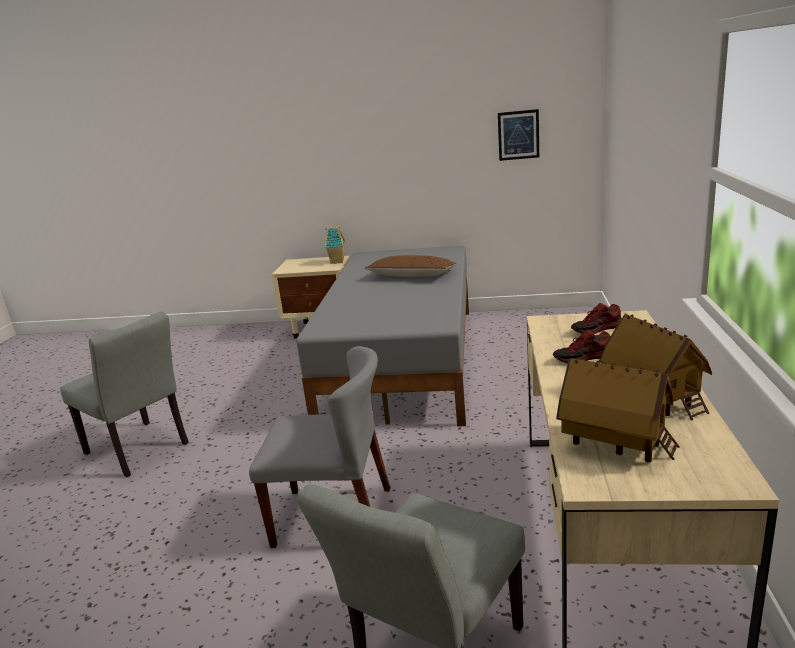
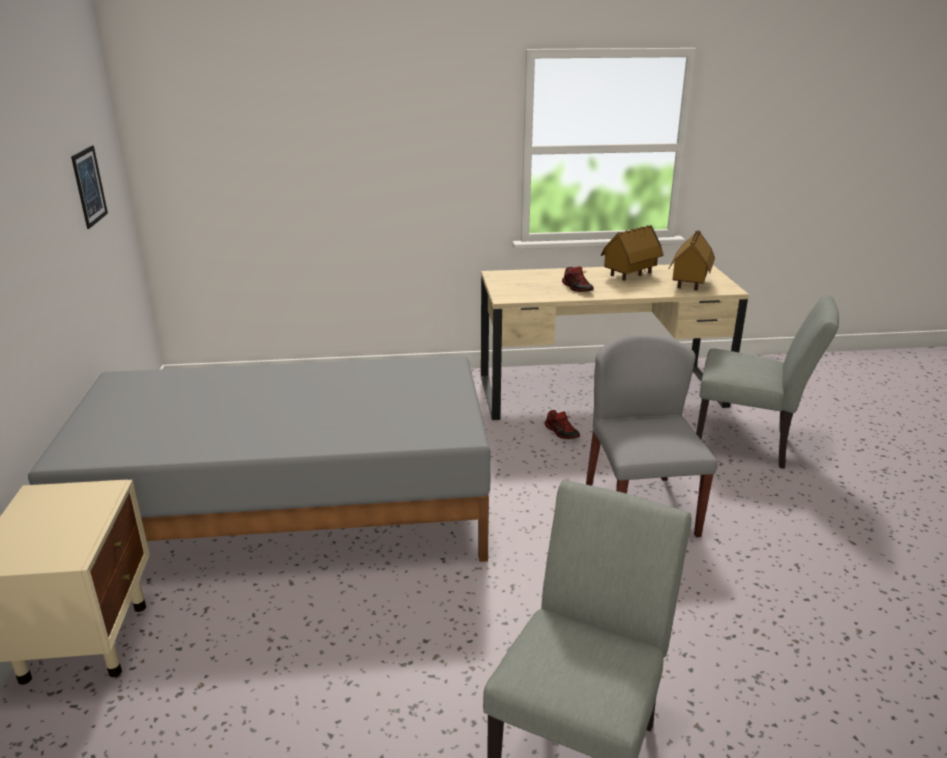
camera: 105 degrees left, 5 degrees up
toy house [325,226,345,264] -> none
brown pillow [364,255,457,277] -> none
shoe [571,303,622,334] -> shoe moved to [545,410,580,439]

